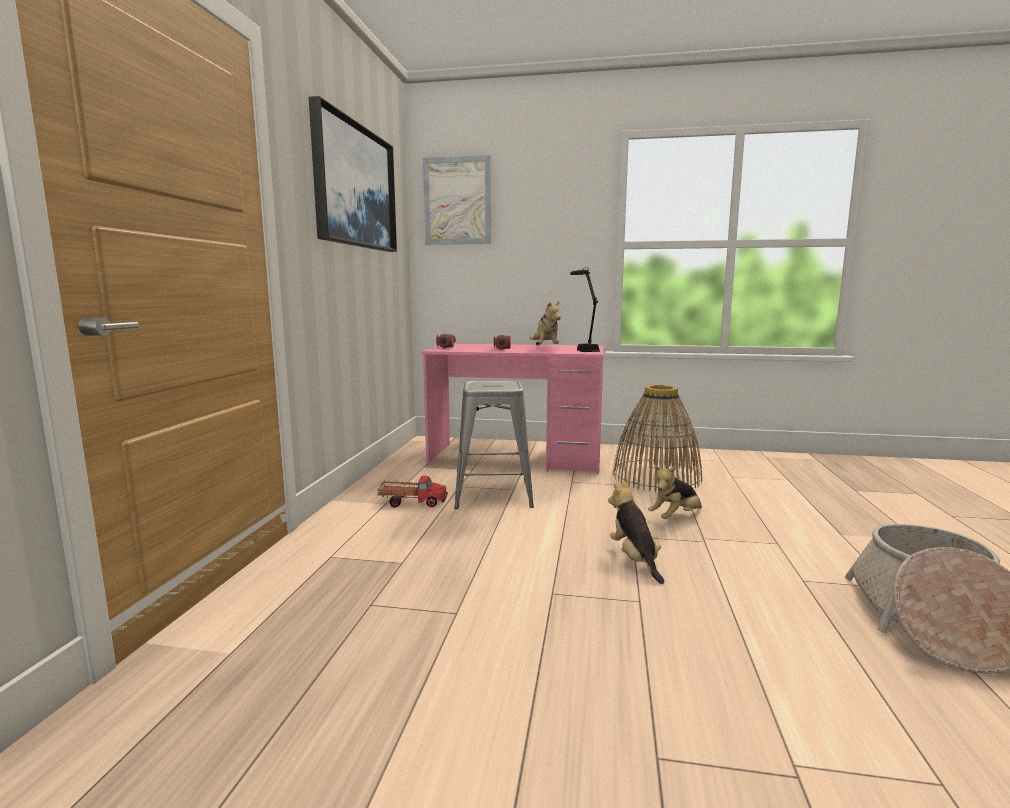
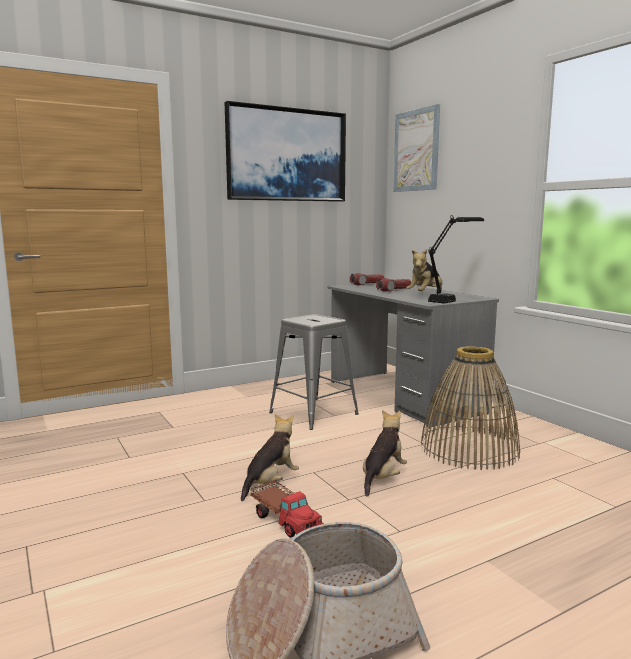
camera: 50 degrees right, 0 degrees up
toy truck [377,476,448,508] -> toy truck moved to [250,480,323,537]
pink desk [421,343,604,474] -> grey desk [327,283,499,428]
plush toy [648,466,702,519] -> plush toy turned 105 degrees clockwise [363,410,407,497]

